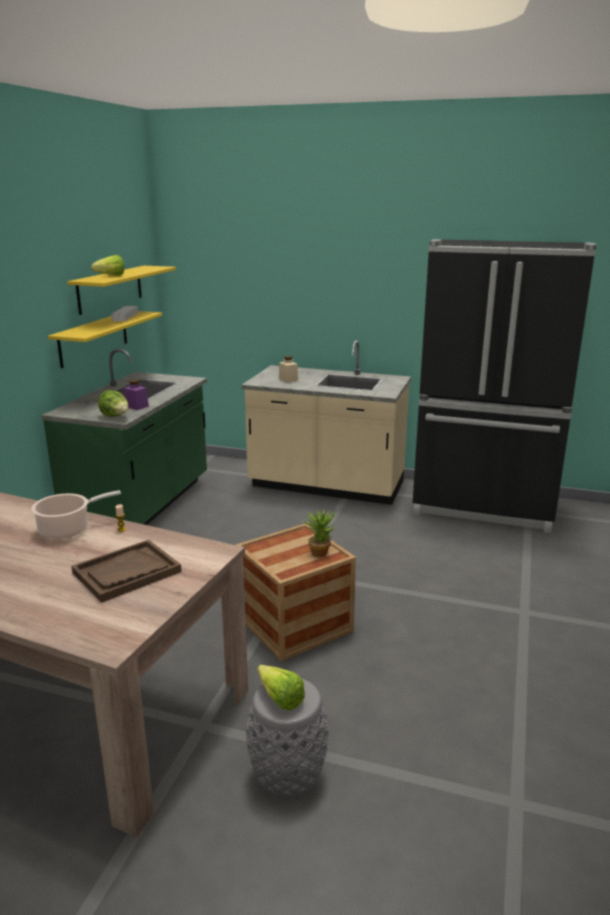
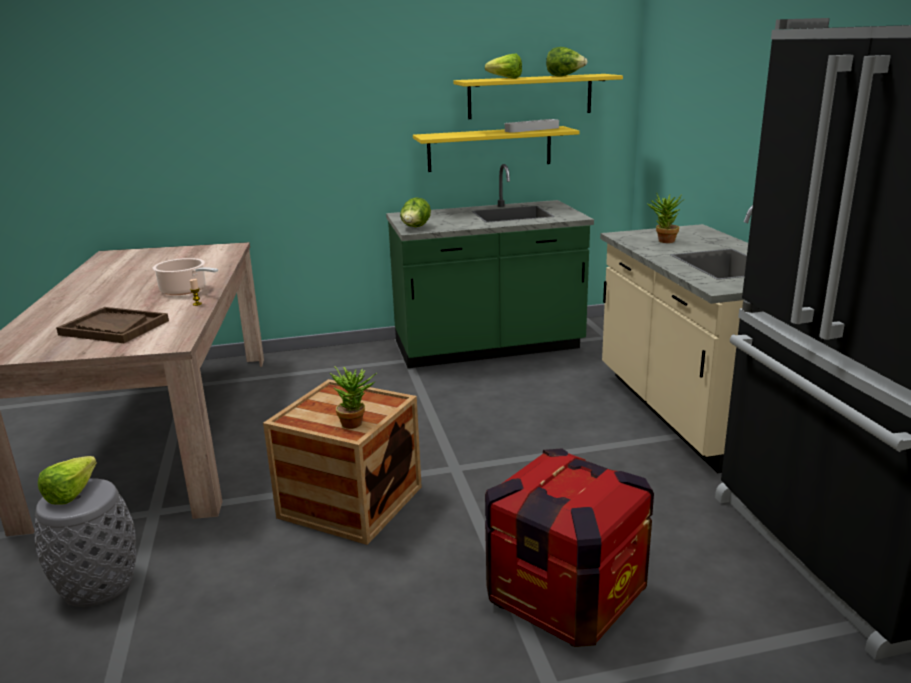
camera: 60 degrees right, 0 degrees up
purple jar [124,380,149,410] -> none
beige jar [279,356,298,383] -> potted plant [647,192,683,243]
none -> crate [485,448,654,647]
none -> lettuce [546,47,587,77]

